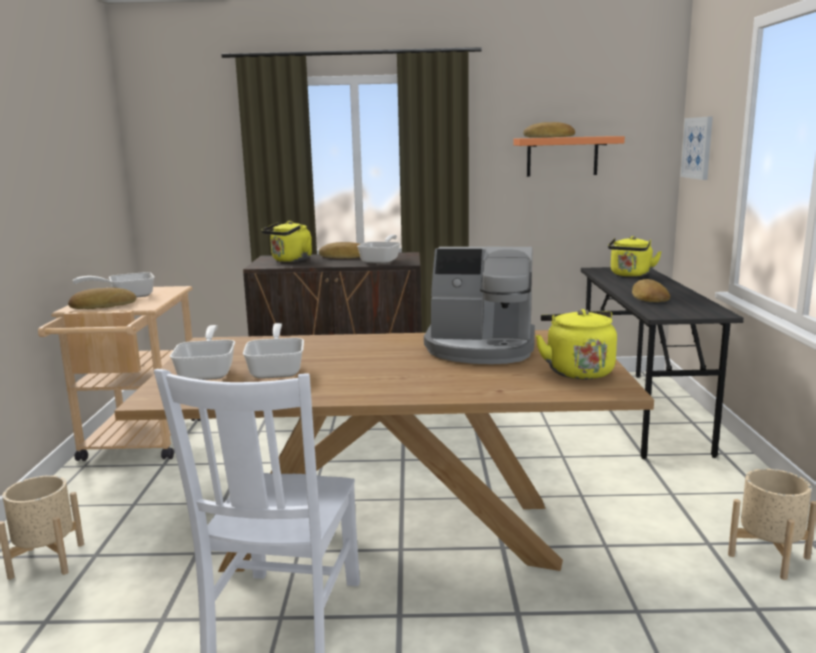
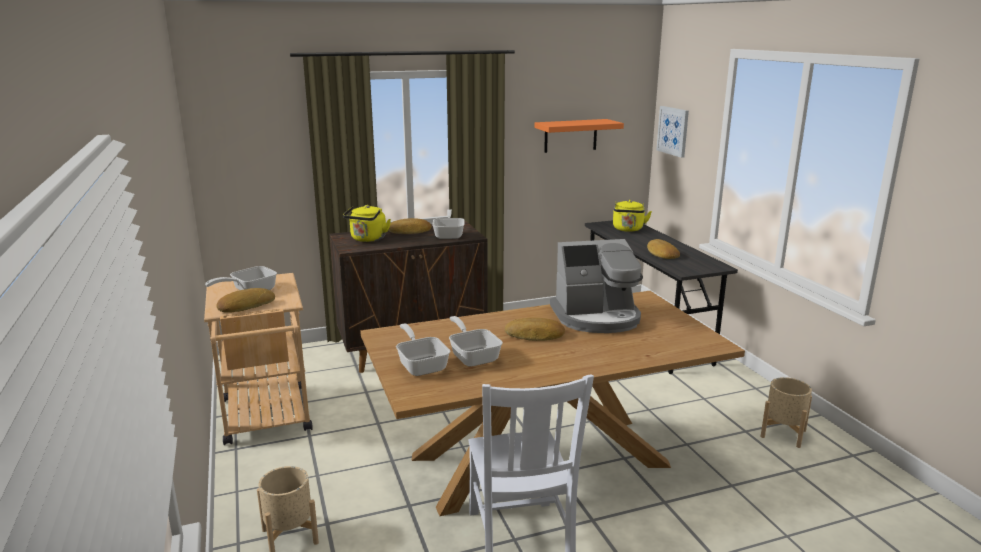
camera: 20 degrees left, 5 degrees up
bread [523,122,575,138] -> bread moved to [505,318,565,341]
yellow kettle [535,309,617,379] -> none

